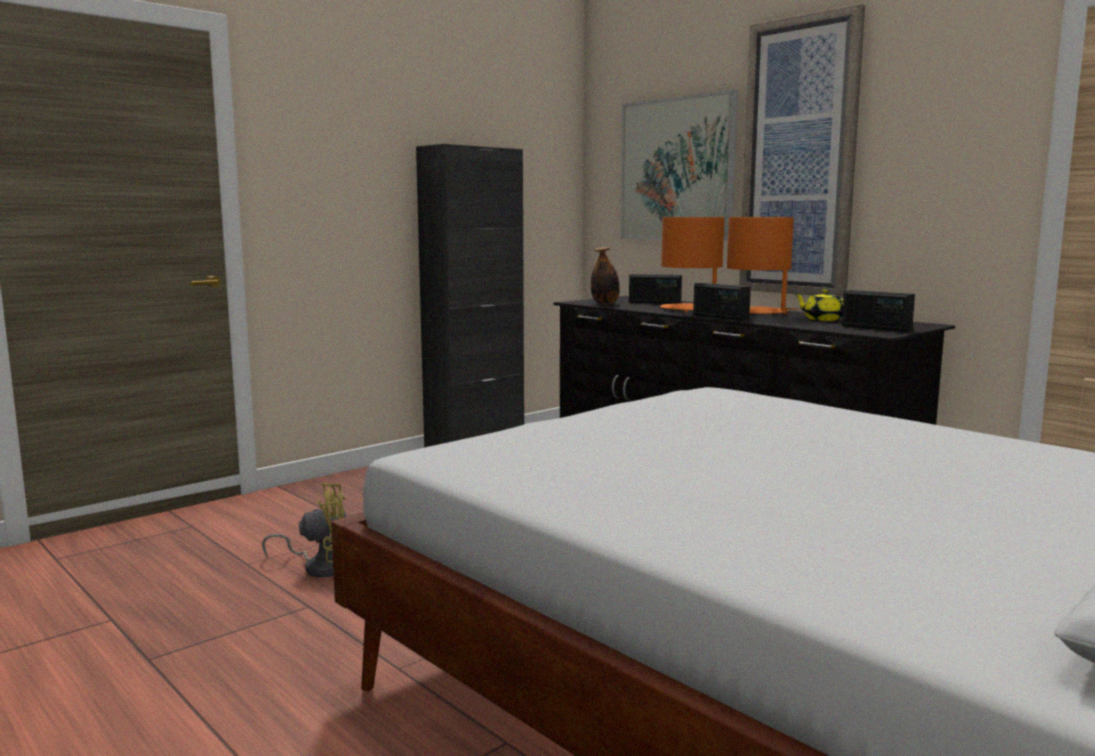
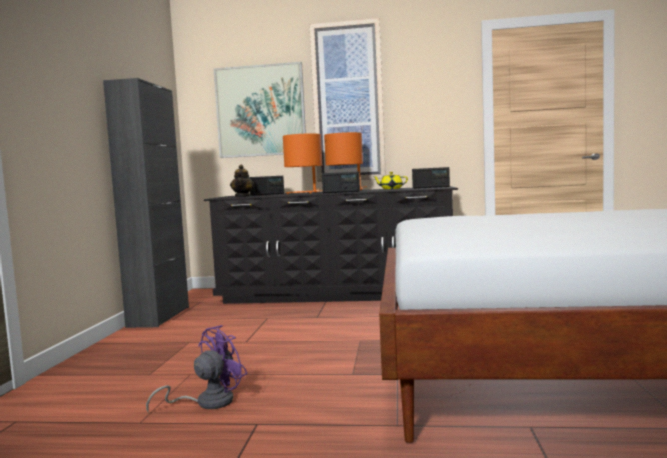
camera: 40 degrees left, 5 degrees down
yellow fan [262,483,347,577] -> purple fan [146,325,248,414]
bottle [591,247,620,305] -> teapot [230,164,254,197]

